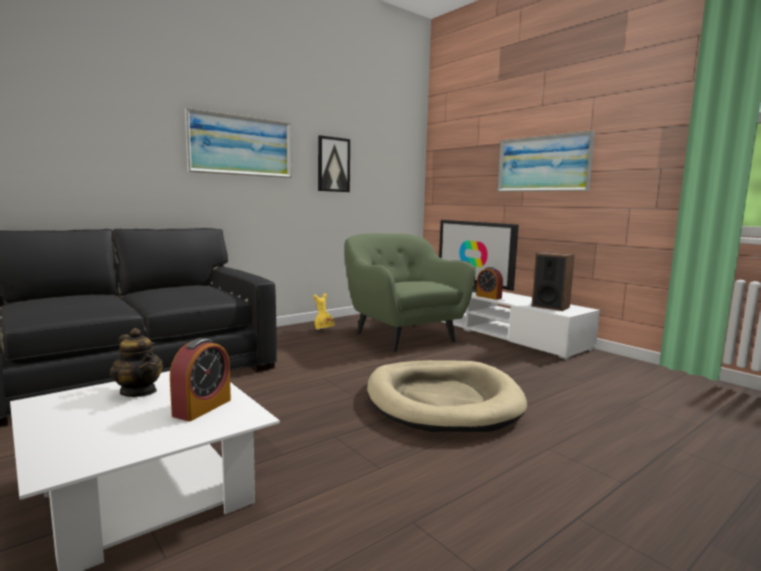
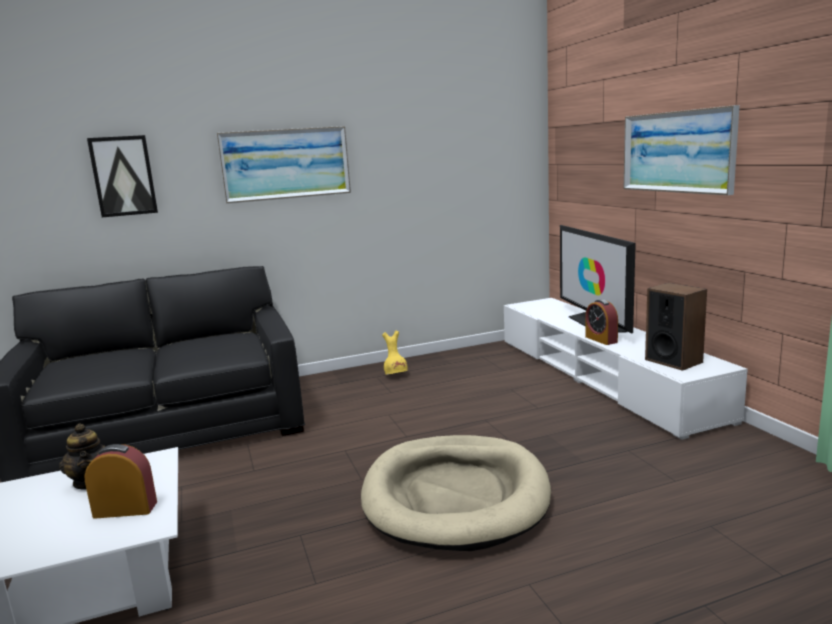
camera: 20 degrees right, 5 degrees up
alarm clock [170,338,231,421] -> alarm clock turned 135 degrees counterclockwise [85,444,157,519]
picture [318,135,350,192] -> picture moved to [87,135,158,217]
green armchair [344,233,476,352] -> none

